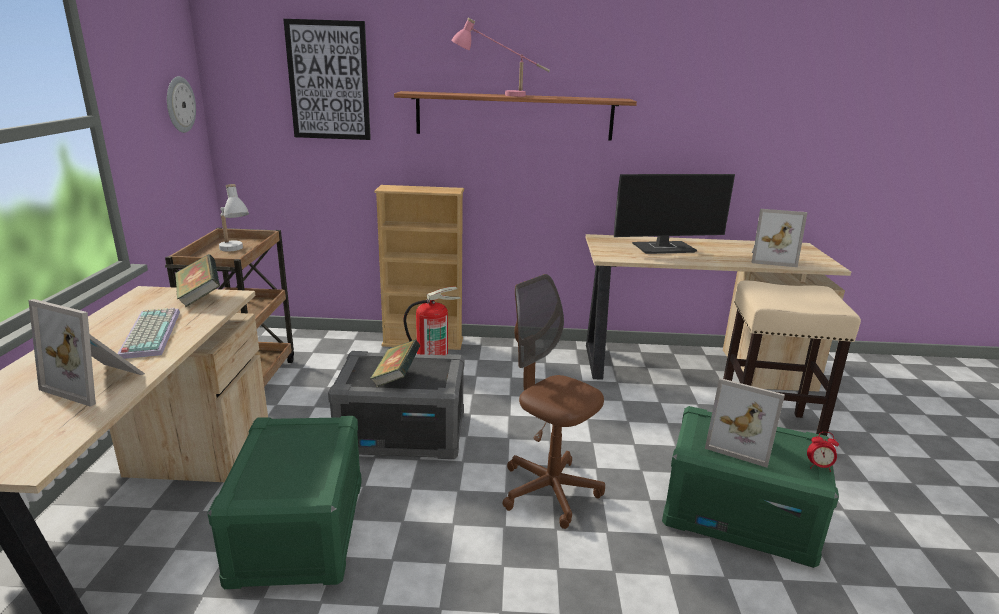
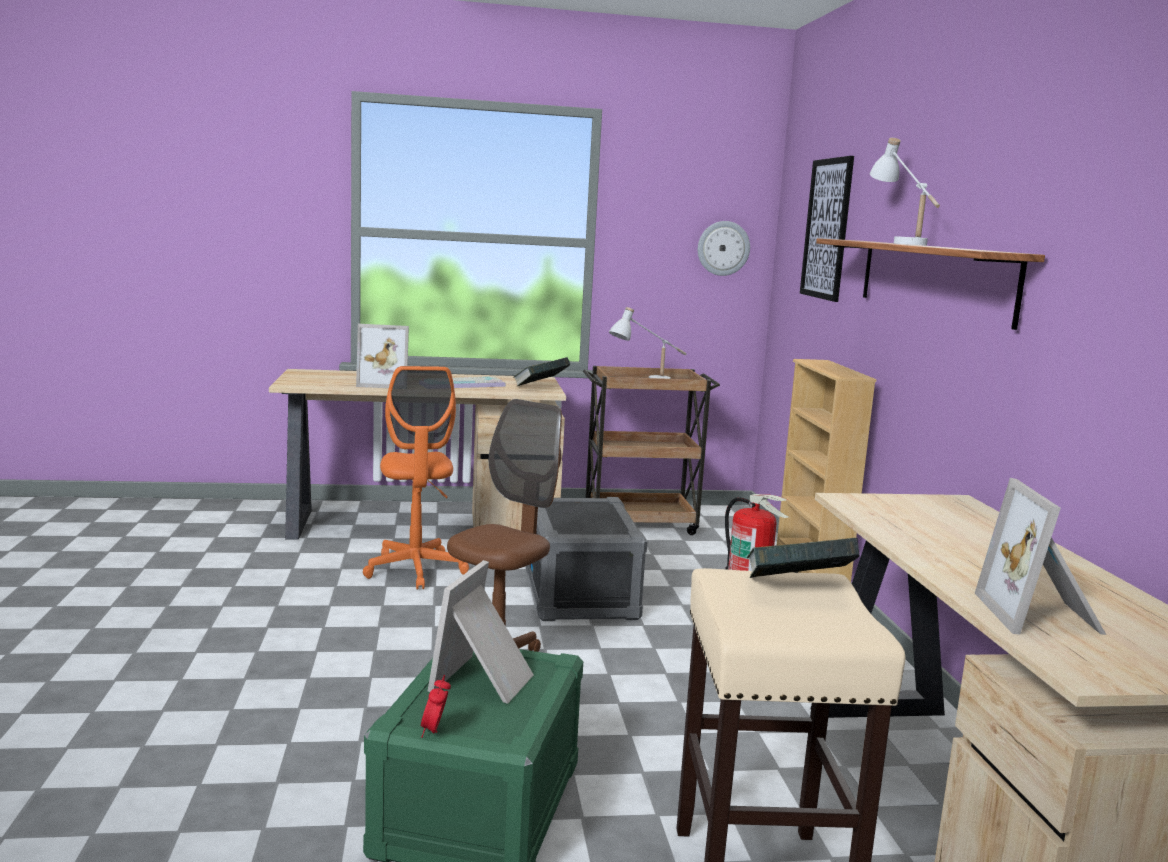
camera: 80 degrees right, 10 degrees down
picture frame [28,299,145,407] -> picture frame turned 105 degrees counterclockwise [356,324,409,388]
green storage box [208,416,362,589] -> orange office chair [363,366,469,590]
book [370,340,420,387] -> book moved to [747,538,860,578]
pink table lamp [451,18,550,97] -> white table lamp [870,138,940,245]
monitor [614,174,735,254] -> none

